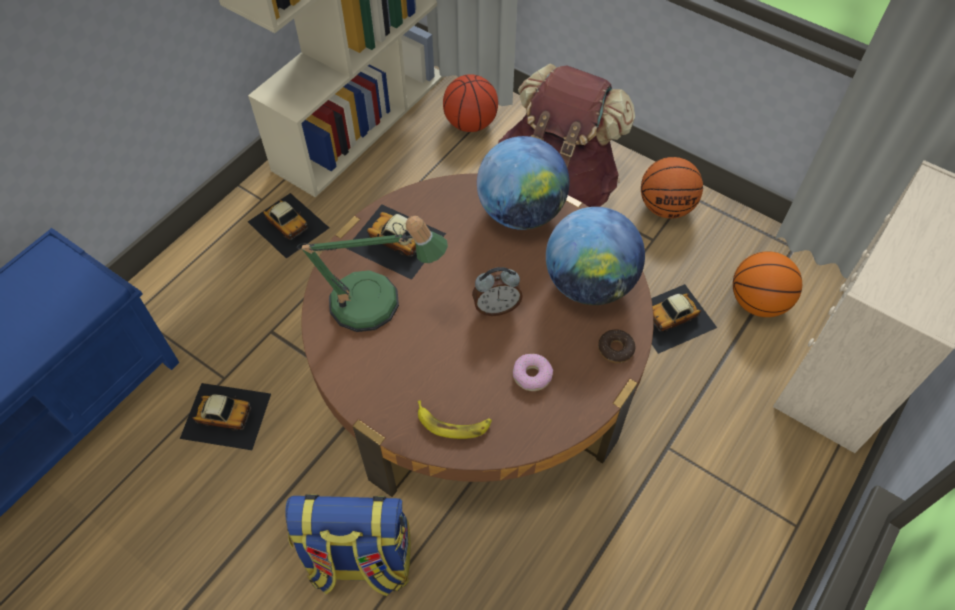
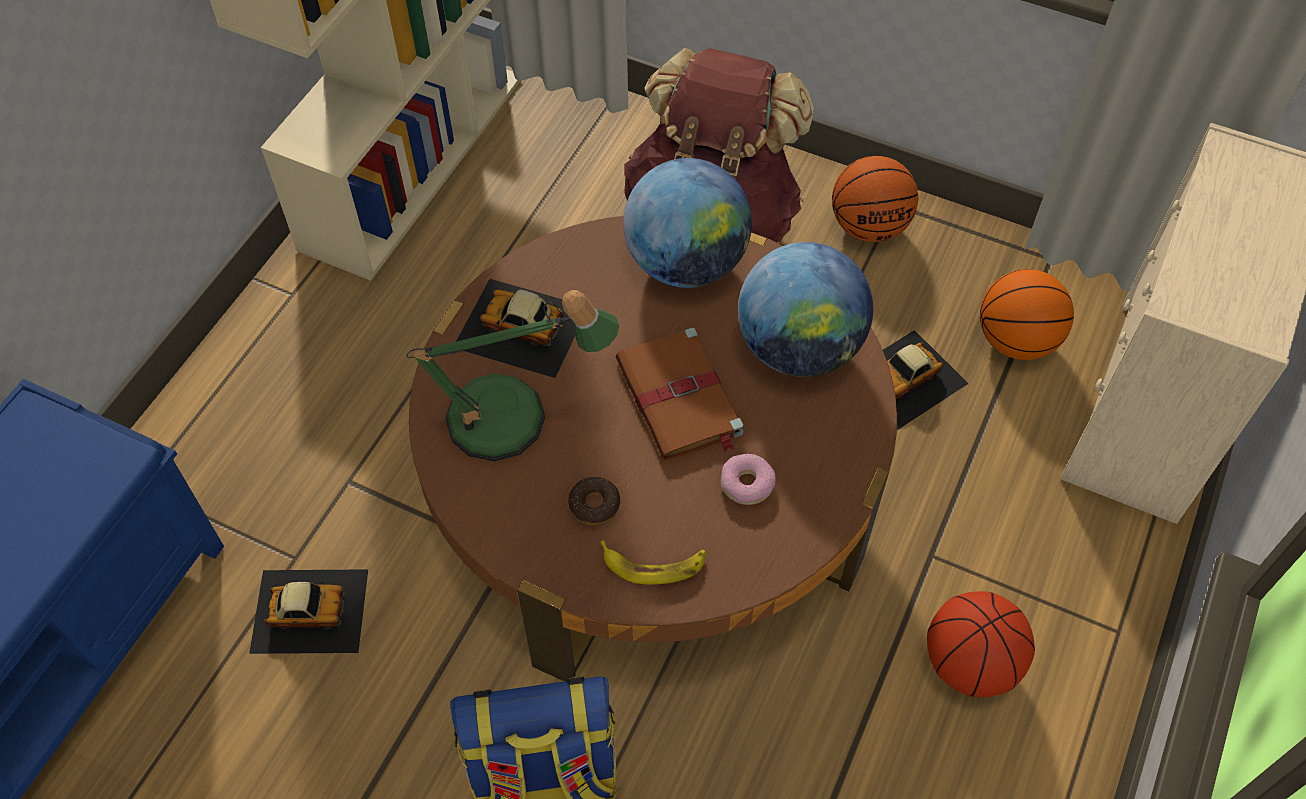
camera: 10 degrees left, 0 degrees up
toy car [248,193,329,259] -> none
basketball [443,74,498,132] -> basketball moved to [927,591,1035,697]
alarm clock [472,267,523,316] -> brown book [615,327,744,460]
donut [598,329,635,363] -> donut moved to [568,477,620,525]

